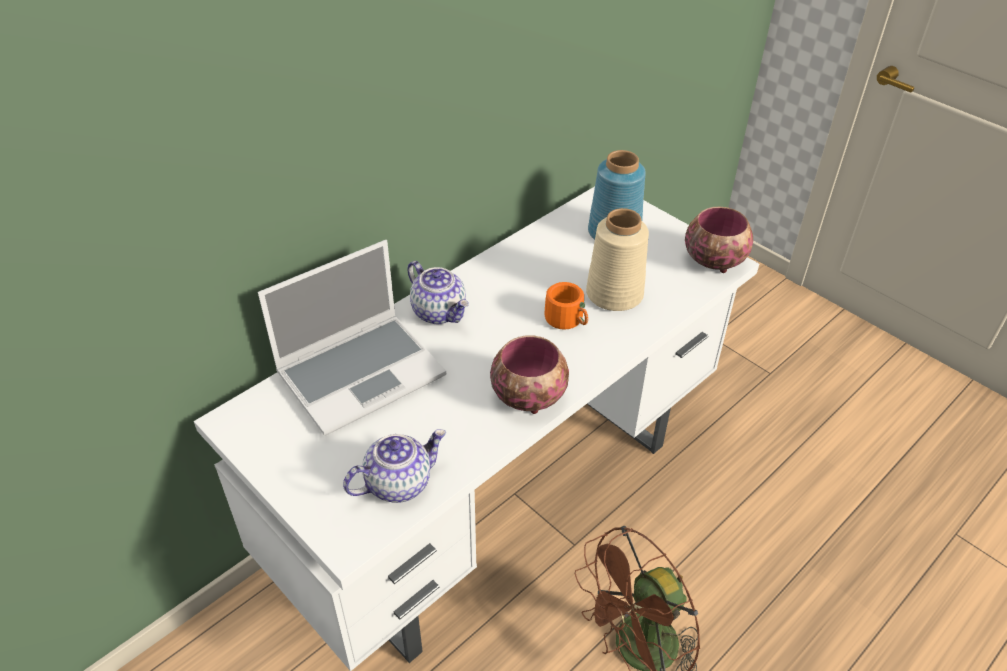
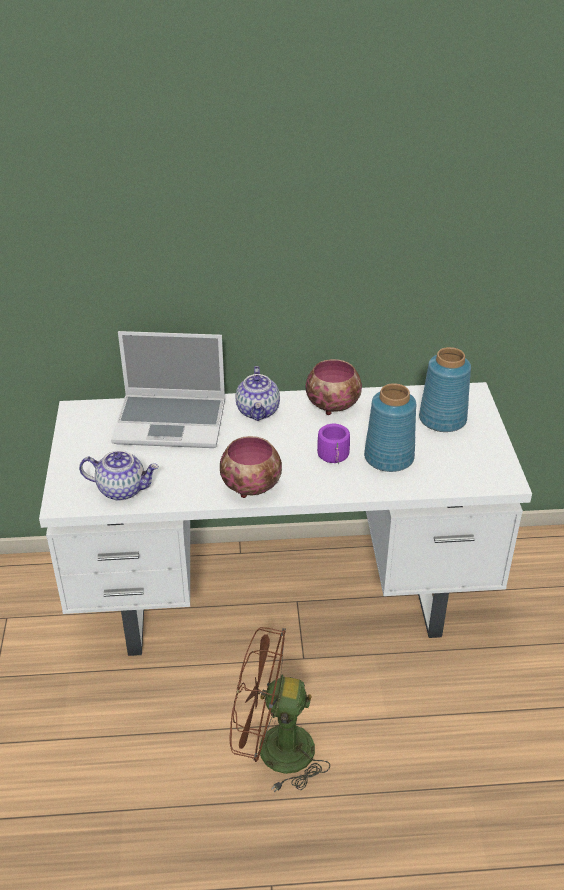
camera: 40 degrees right, 5 degrees down
orange mug [545,282,588,330] -> purple mug [317,424,350,464]
beige vase [586,208,649,311] -> blue vase [364,383,416,472]
bowl [685,207,753,273] -> bowl moved to [305,359,362,415]

